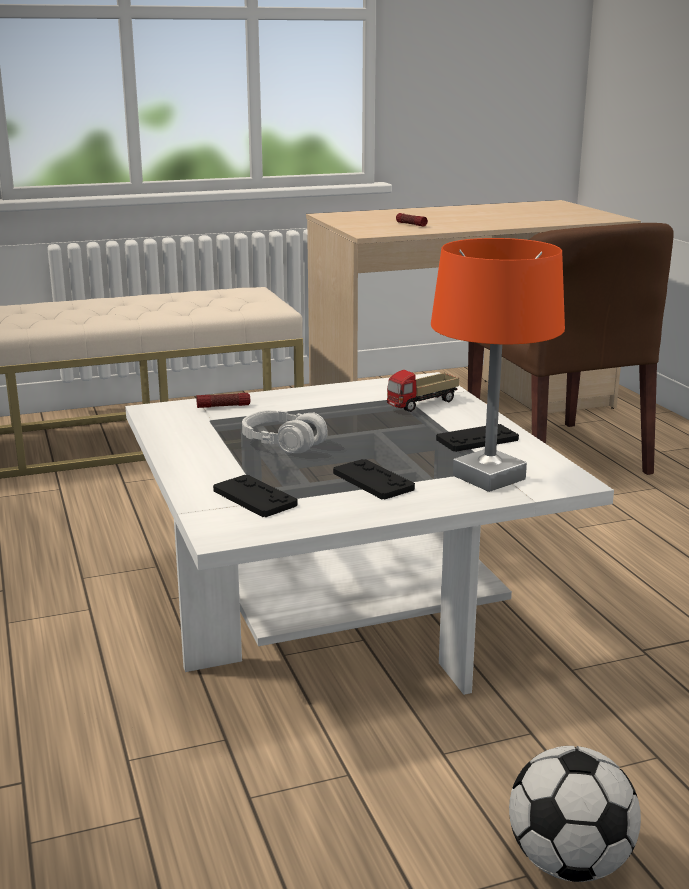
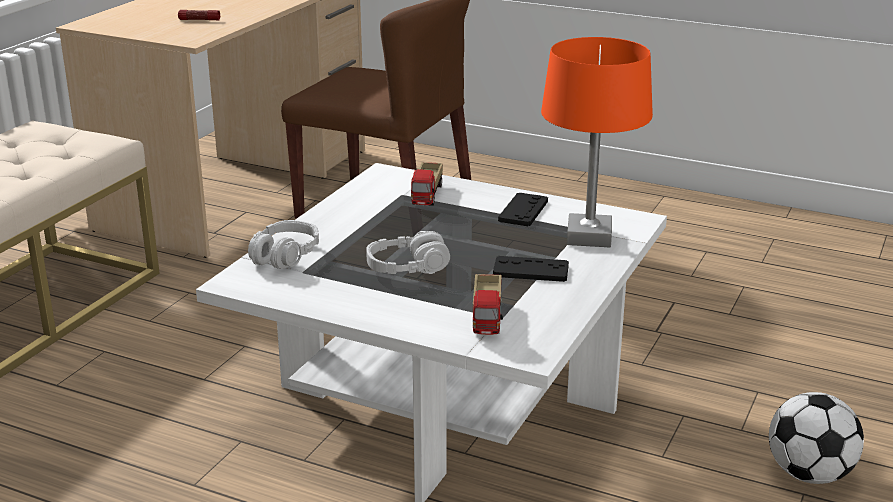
camera: 45 degrees left, 5 degrees up
flashlight [196,393,250,408] -> grey headphones [248,220,319,269]
black game controller [213,475,298,517] -> toy truck [473,274,503,335]

